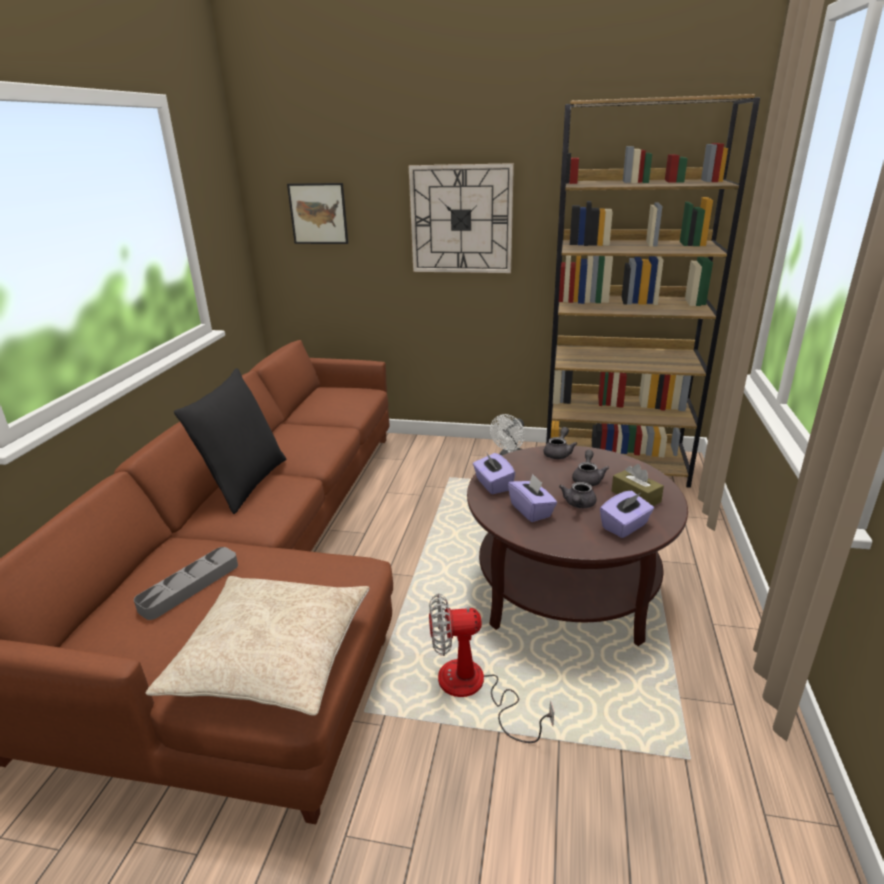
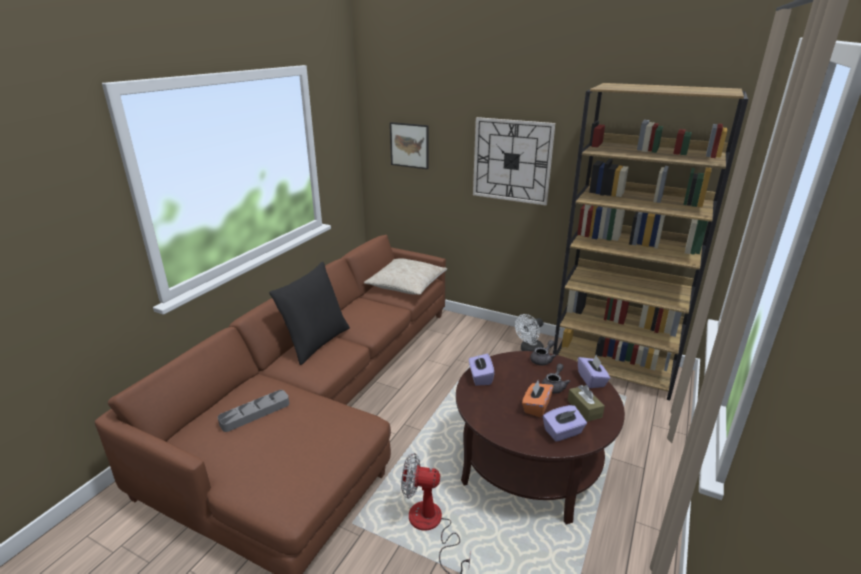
camera: 15 degrees right, 0 degrees up
beige pillow [146,576,369,716] -> beige pillow moved to [364,258,447,295]
purple tissue box [508,474,557,522] -> purple tissue box moved to [578,355,610,388]
grey teapot [559,482,596,508] -> orange tissue box [522,380,553,418]

